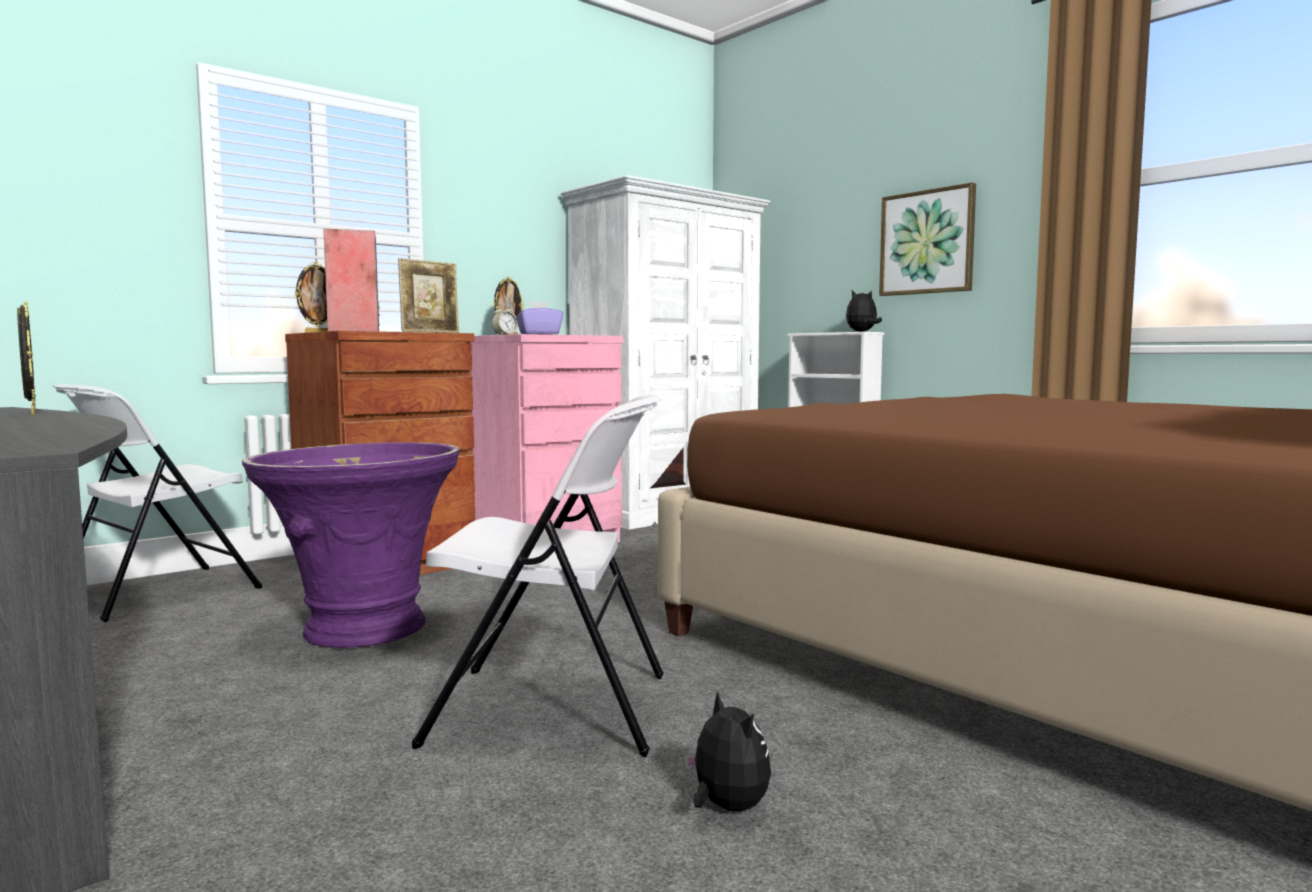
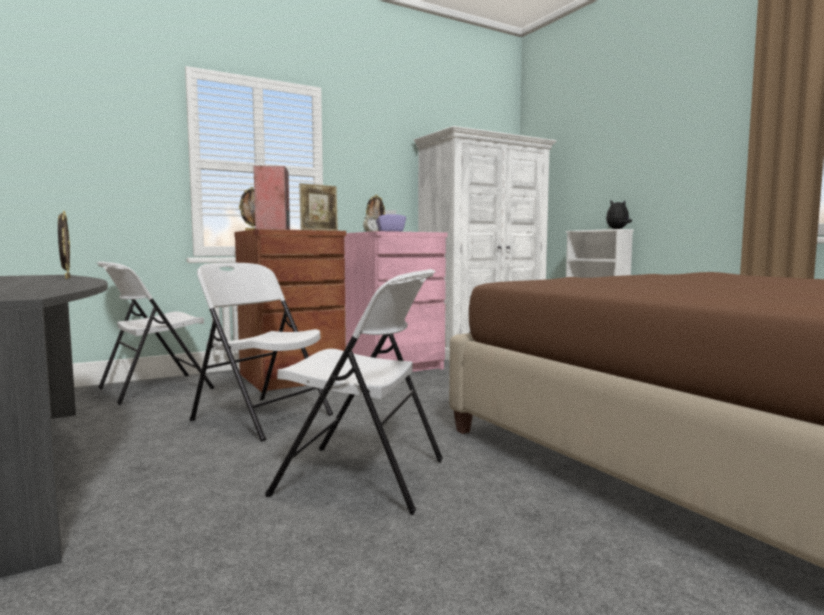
camera: 10 degrees right, 0 degrees up
purple planter [242,442,460,648] -> white chair [190,263,333,442]
plush toy [685,691,771,812] -> none
picture [879,182,976,296] -> none

